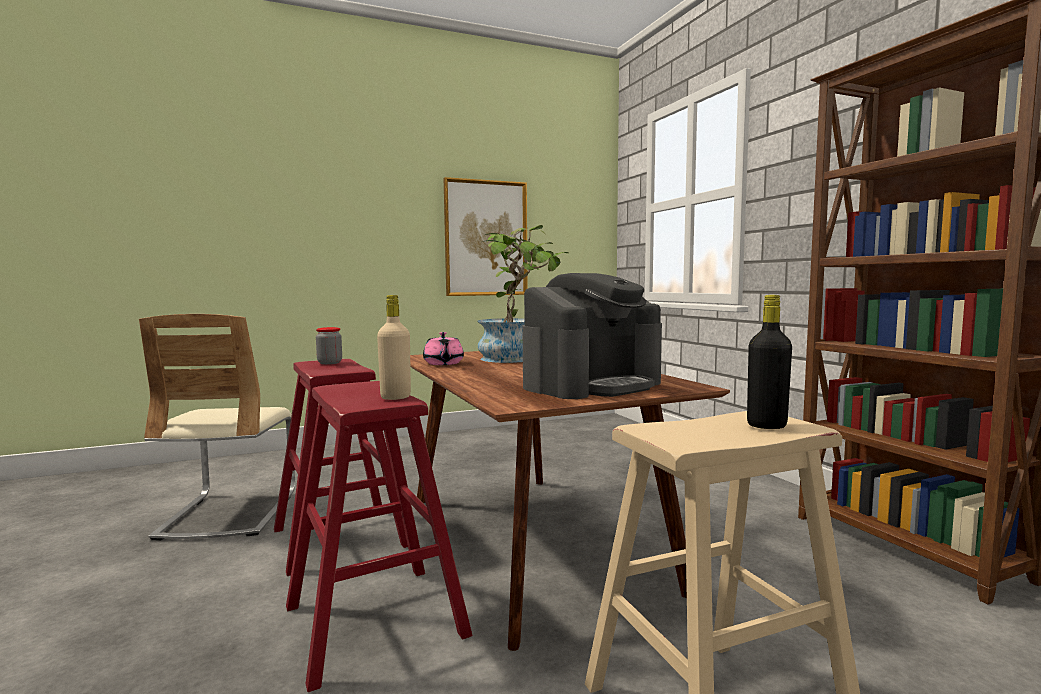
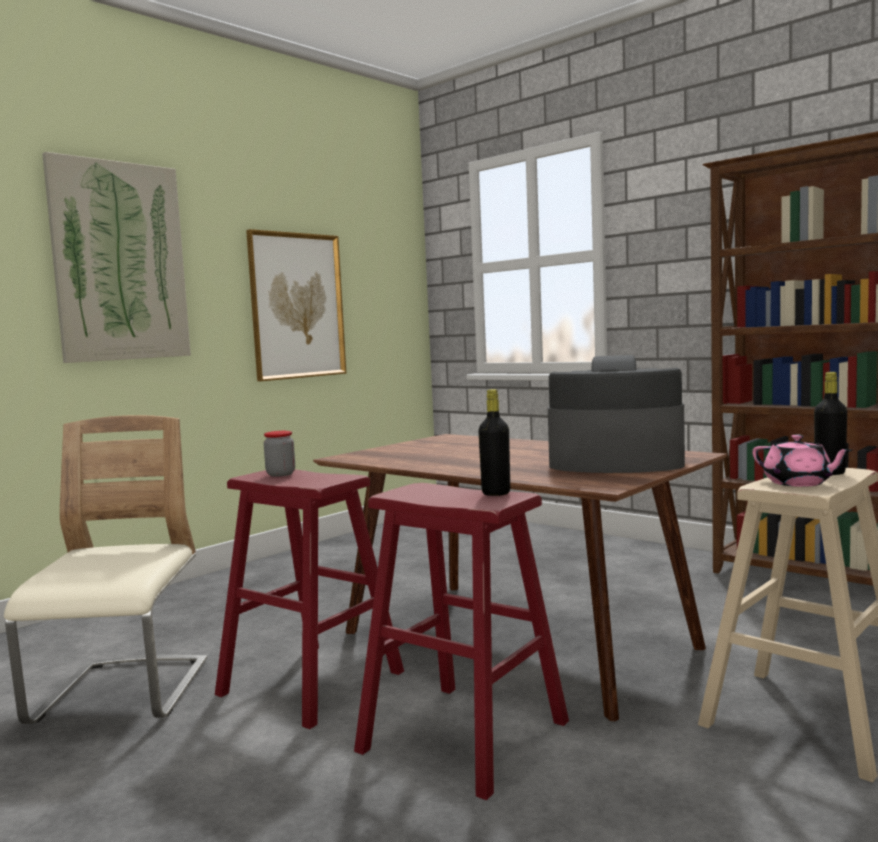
camera: 25 degrees left, 0 degrees up
beige chair [139,314,295,541] -> beige chair turned 150 degrees counterclockwise [4,415,207,724]
beige bottle [377,295,411,400] -> black bottle [478,389,510,496]
pink teapot [423,332,464,365] -> pink teapot moved to [752,435,852,487]
potted plant [477,225,569,363] -> none
coffee machine [522,273,662,399] -> coffee machine turned 105 degrees counterclockwise [548,355,685,473]
none -> picture [42,152,191,363]

